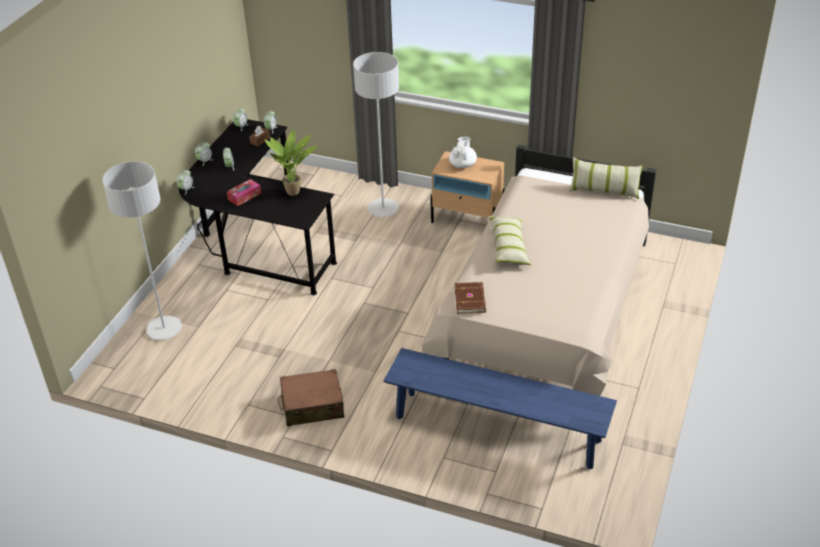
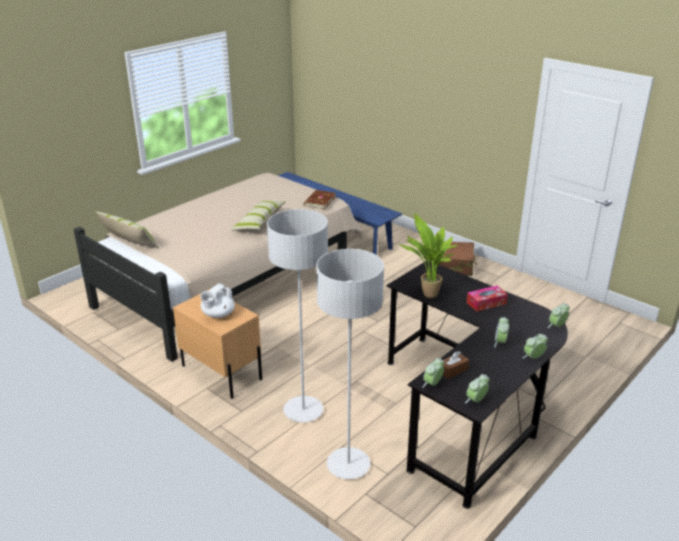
camera: 160 degrees left, 10 degrees down
grey floor lamp [102,161,182,340] -> grey floor lamp moved to [316,249,384,479]

